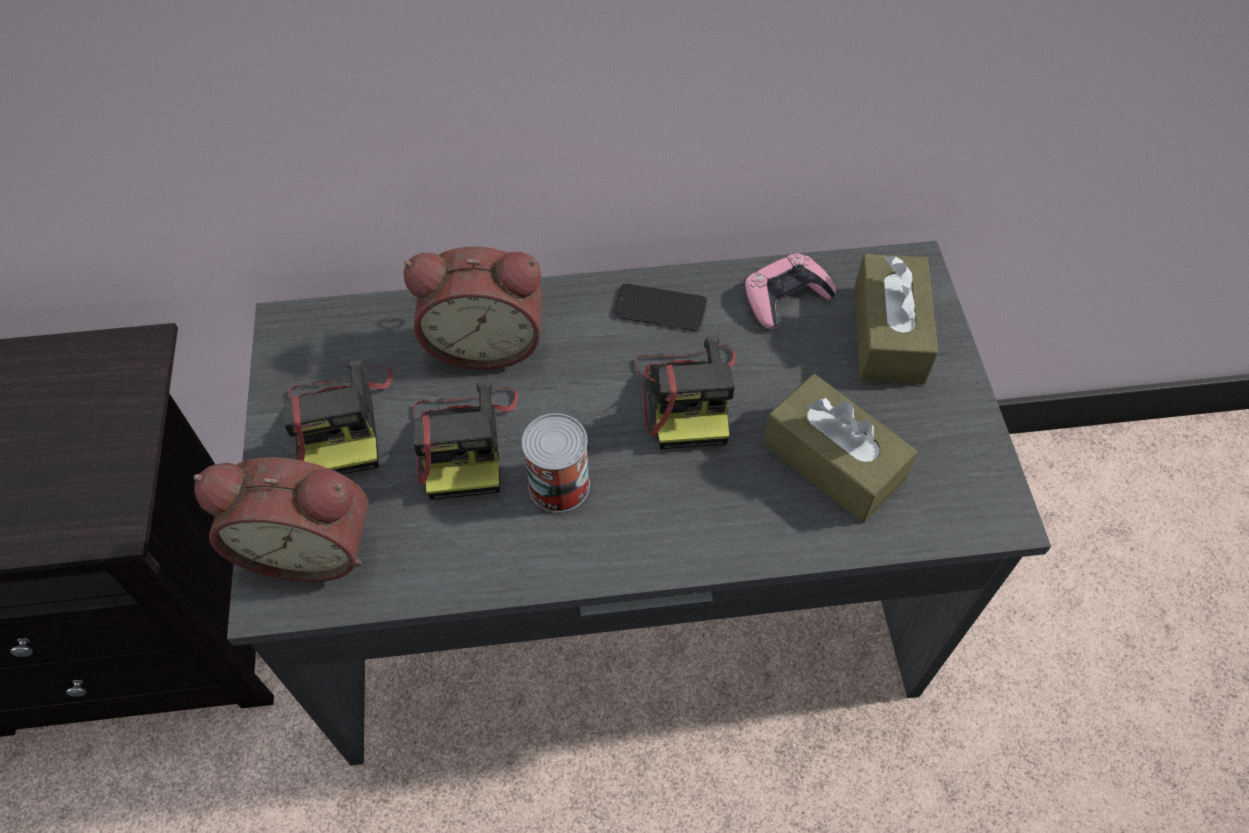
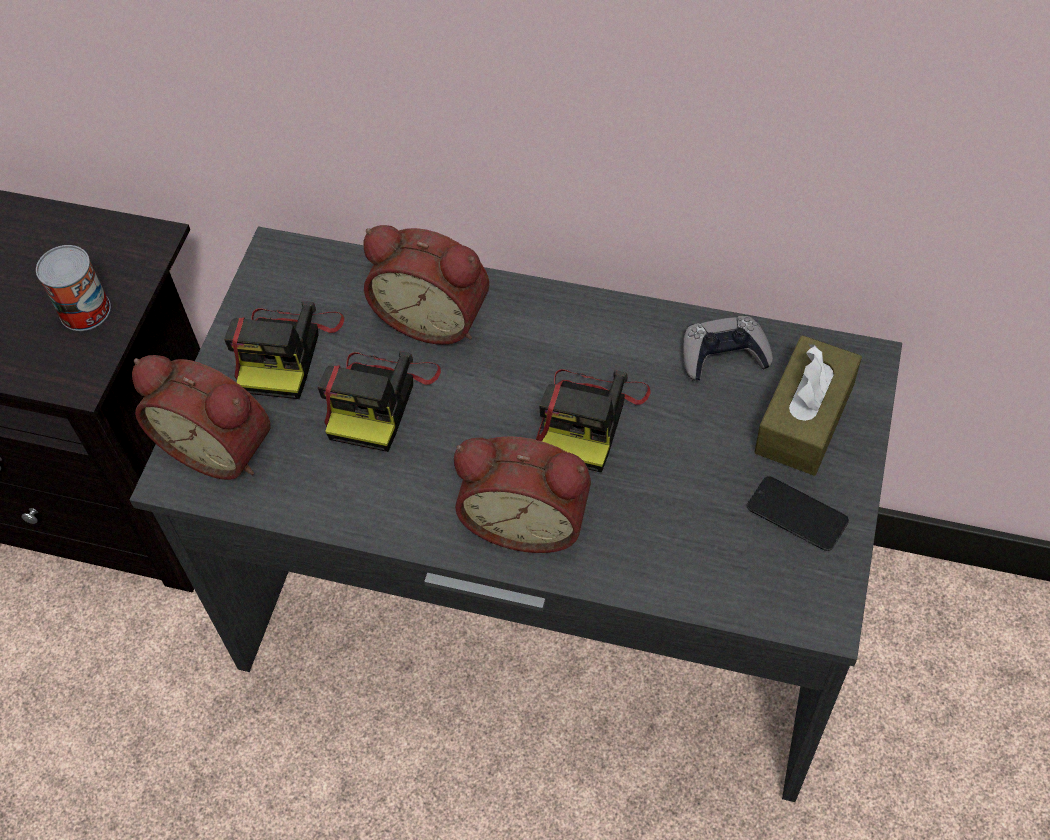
camera: 25 degrees right, 0 degrees up
can [522,413,590,513] -> can moved to [36,245,111,331]
phone [613,284,708,331] -> phone moved to [747,476,849,551]
pink game controller [744,253,836,329] -> grey game controller [683,316,773,381]
brown tissue box [763,374,918,523] -> none
none -> alarm clock [454,436,591,553]

